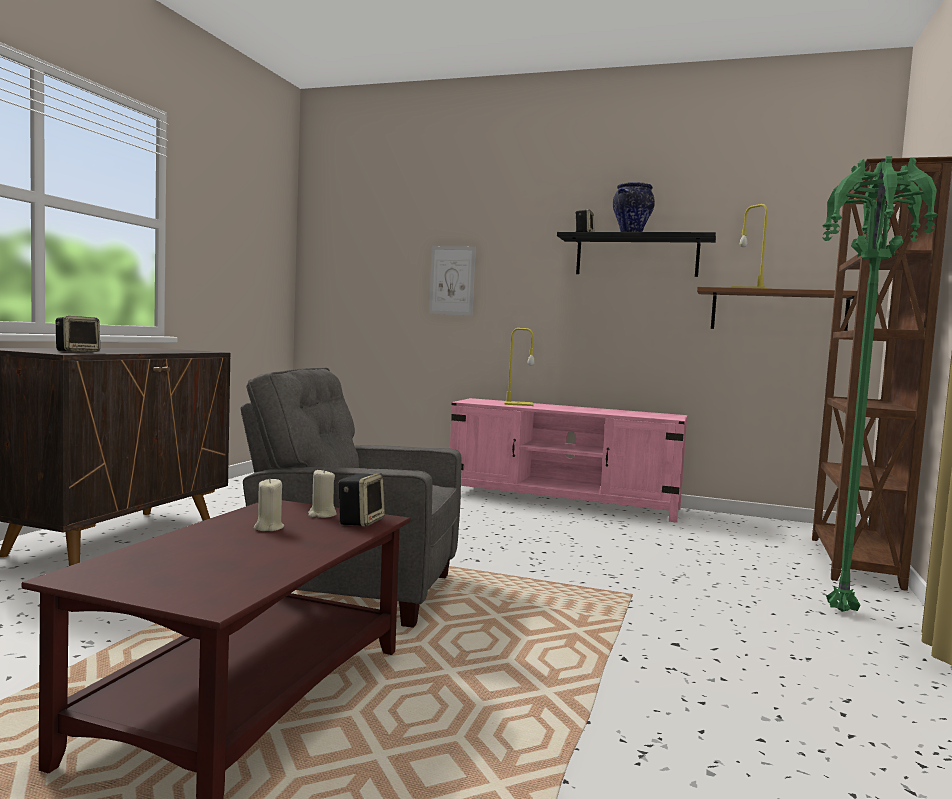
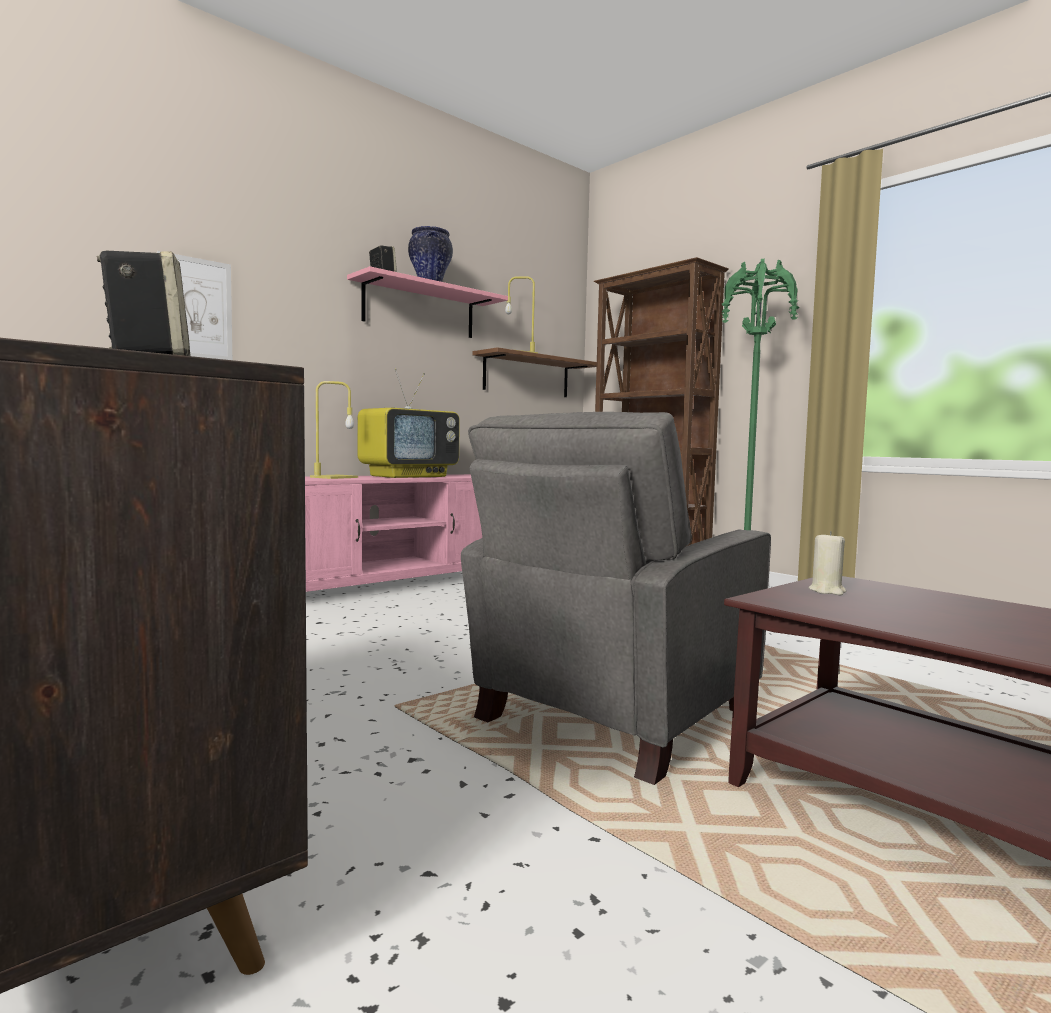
camera: 60 degrees left, 0 degrees up
beige candle [254,478,284,531] -> none
speaker [338,473,385,527] -> none
black shelf [557,232,716,277] -> pink shelf [347,266,508,338]
none -> television [358,368,460,478]

